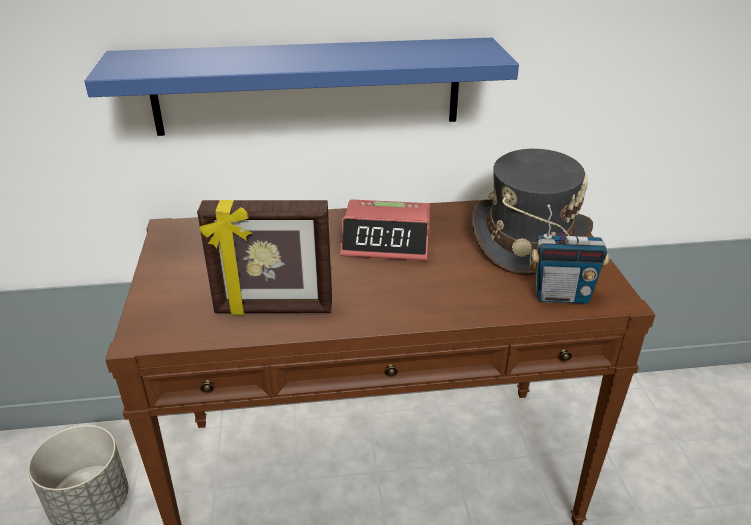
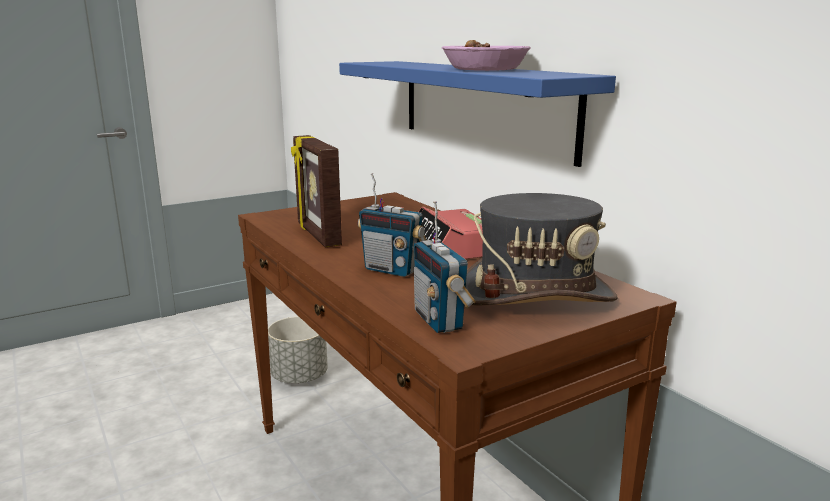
camera: 65 degrees right, 15 degrees down
none -> radio [358,173,426,277]
none -> bowl [442,40,531,71]

